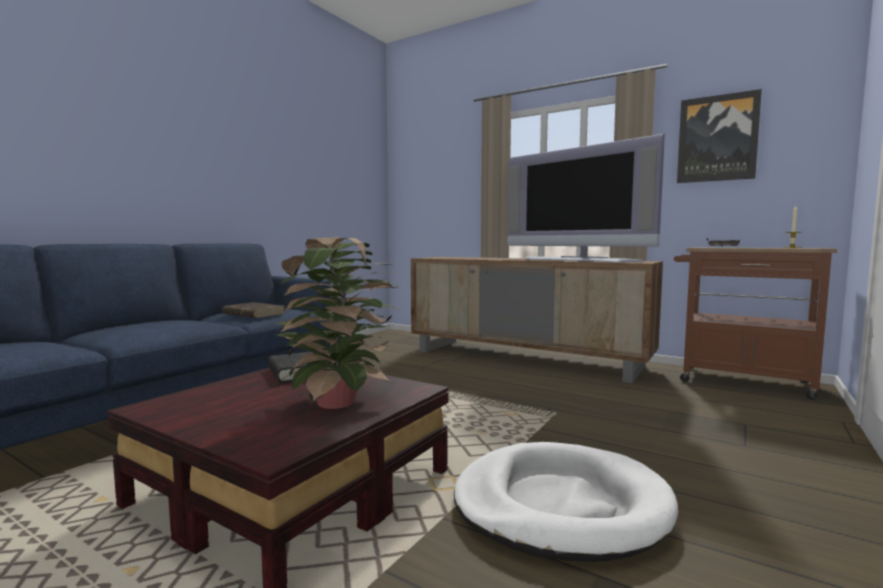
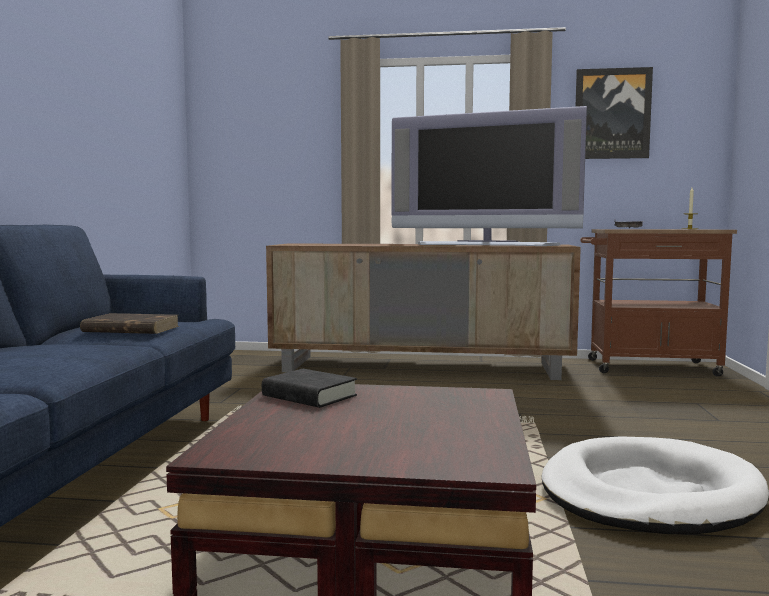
camera: 25 degrees left, 0 degrees up
potted plant [276,237,399,409] -> none

